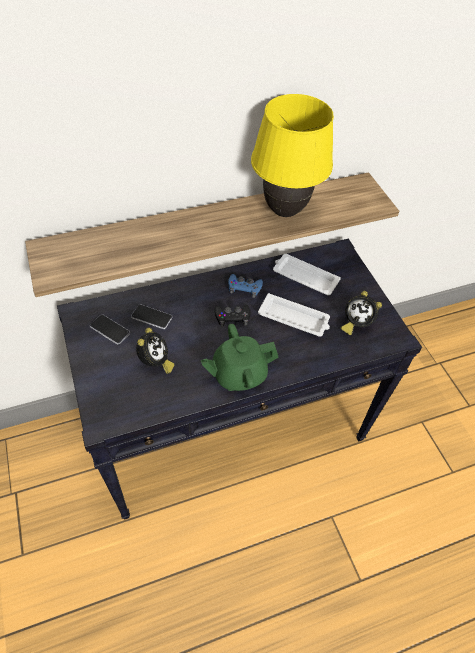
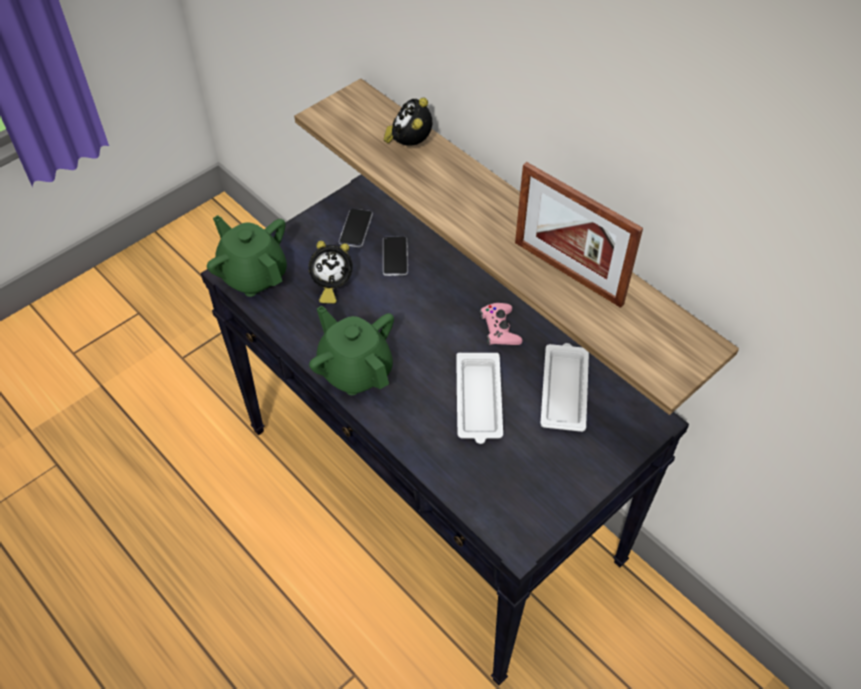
camera: 70 degrees right, 0 degrees up
black game controller [215,305,251,327] -> none
blue game controller [228,274,263,298] -> pink game controller [479,303,522,345]
yellow table lamp [251,94,334,217] -> picture frame [515,162,643,308]
alarm clock [341,291,382,335] -> alarm clock moved to [384,97,432,146]
none -> green teapot [207,215,287,297]

